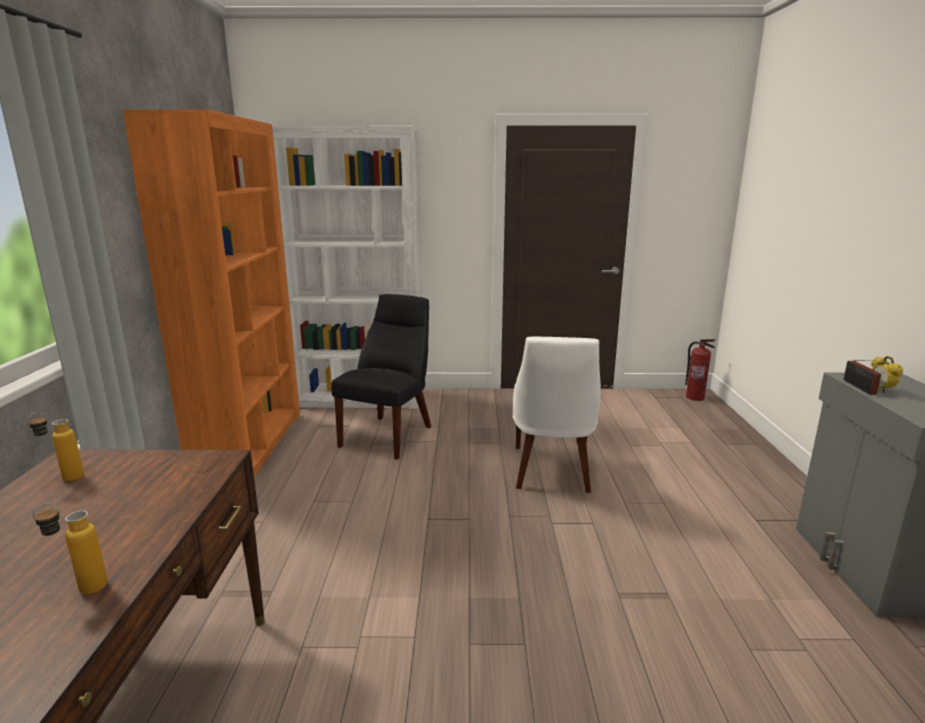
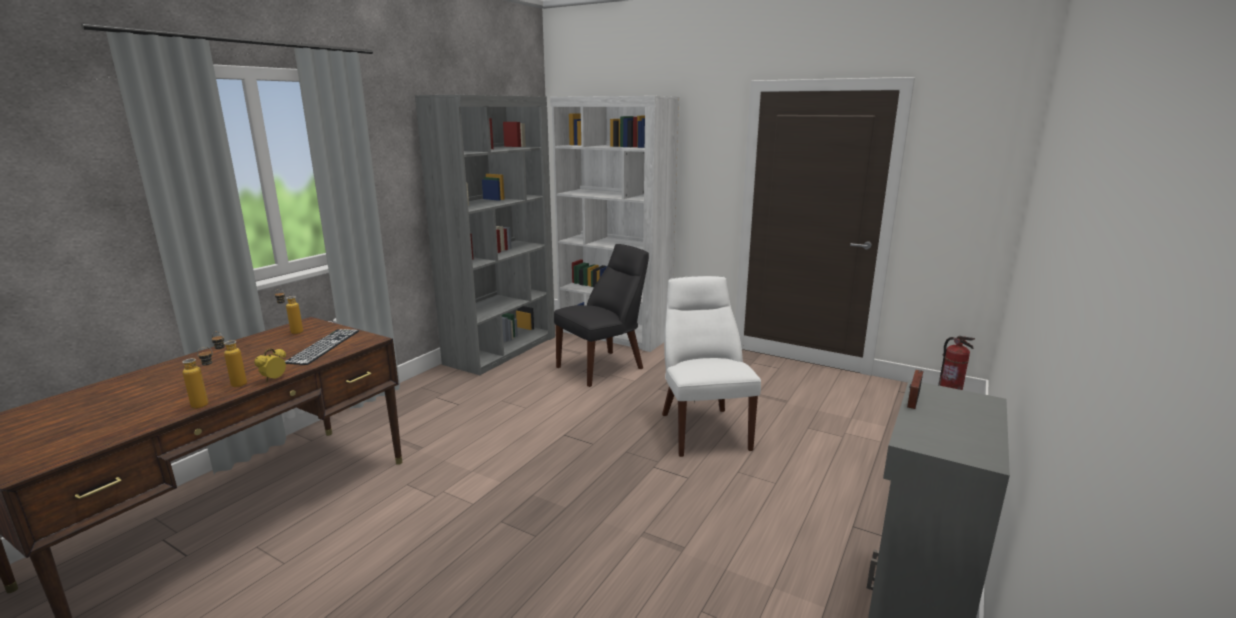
camera: 30 degrees right, 0 degrees up
orange bookcase [123,110,300,477] -> grey bookcase [415,95,555,375]
white chair [513,337,601,493] -> white chair turned 135 degrees clockwise [662,276,761,457]
alarm clock [871,356,903,392] -> alarm clock moved to [254,348,286,381]
none -> bottle [182,347,213,409]
none -> keyboard [285,329,359,365]

